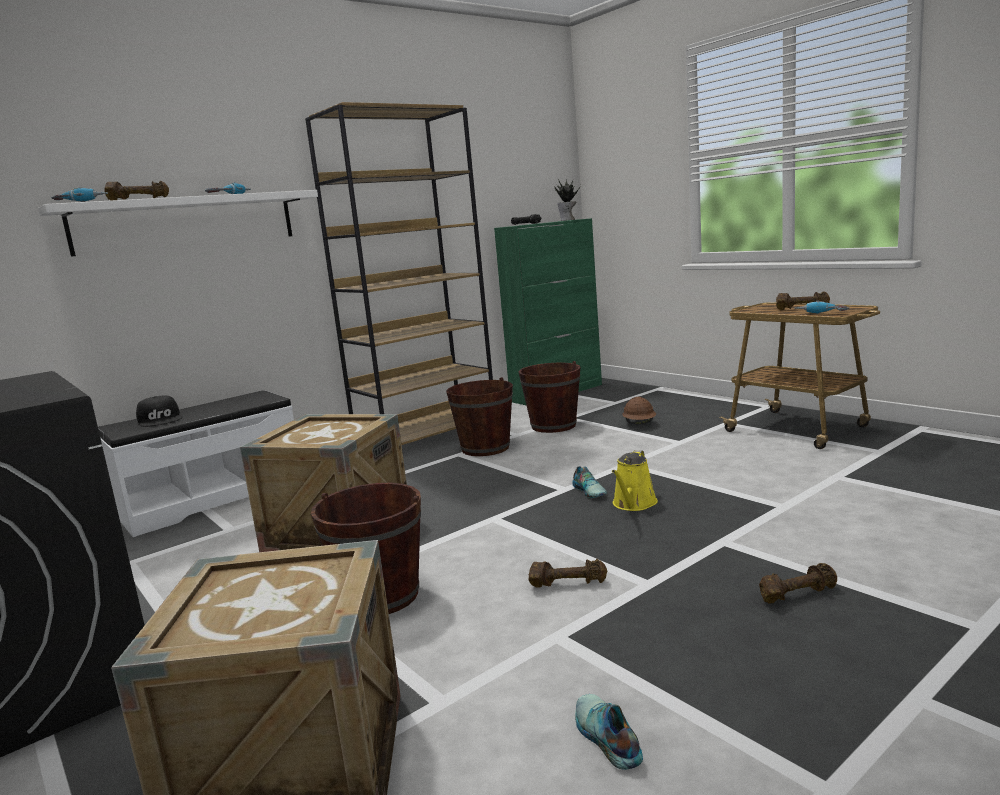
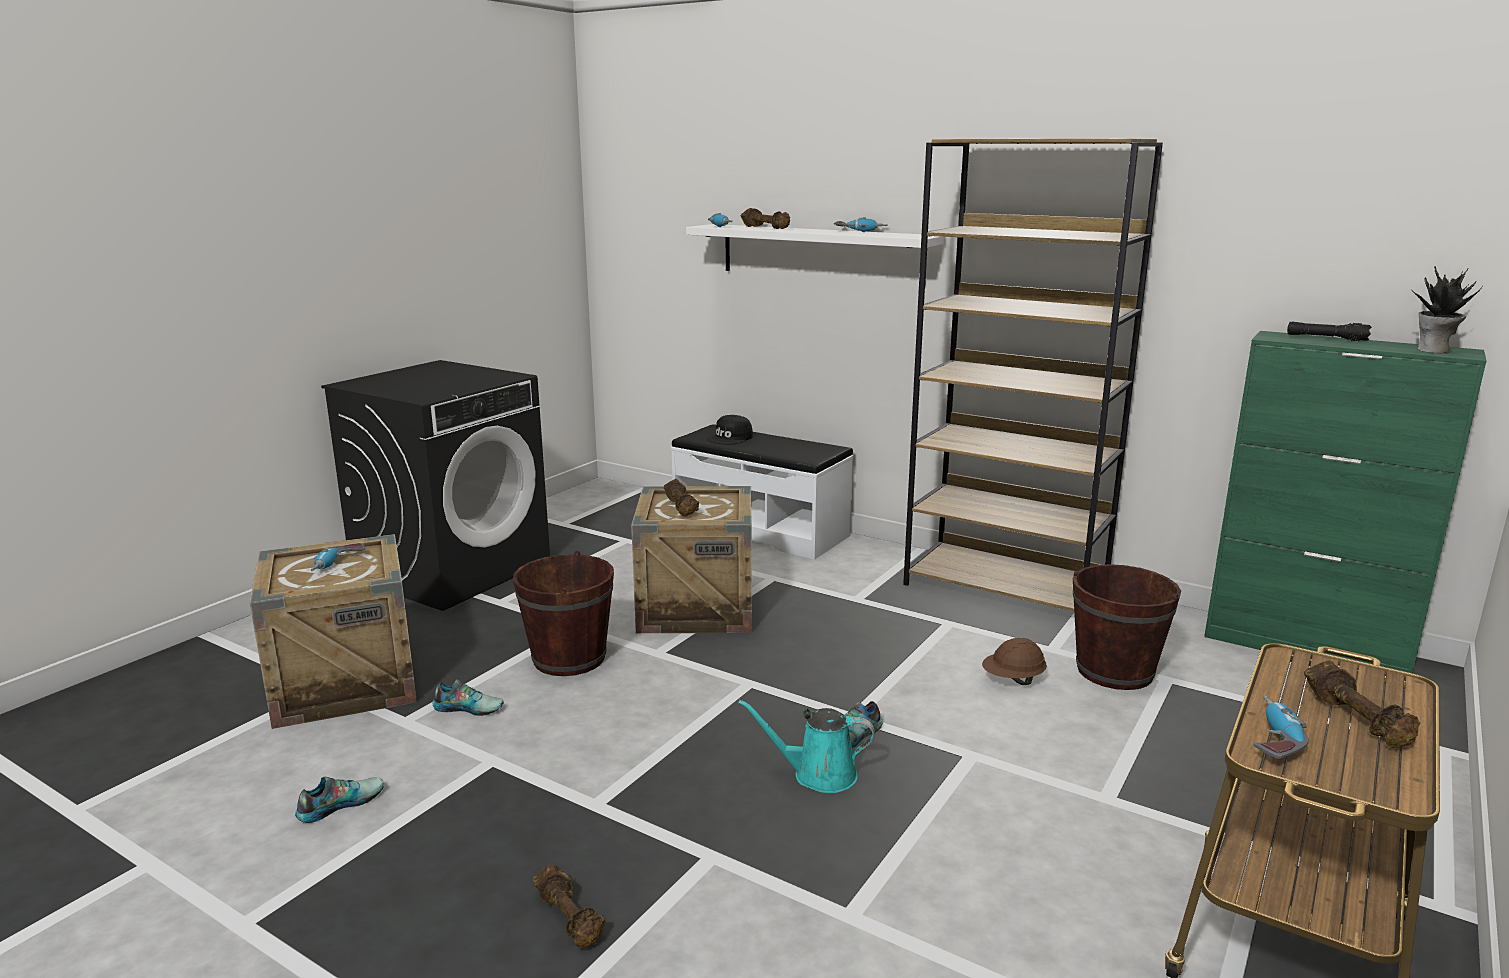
camera: 70 degrees right, 5 degrees up
brown bucket [446,377,513,456] -> none
brown dumbbell [528,559,607,588] -> brown dumbbell moved to [664,479,699,516]
yellow watering can [612,450,658,511] -> turquoise watering can [738,700,875,793]
brown hard hat [622,397,656,424] -> brown hard hat moved to [982,638,1047,685]
none -> power drill [311,543,365,571]
none -> shoe [432,679,504,716]

